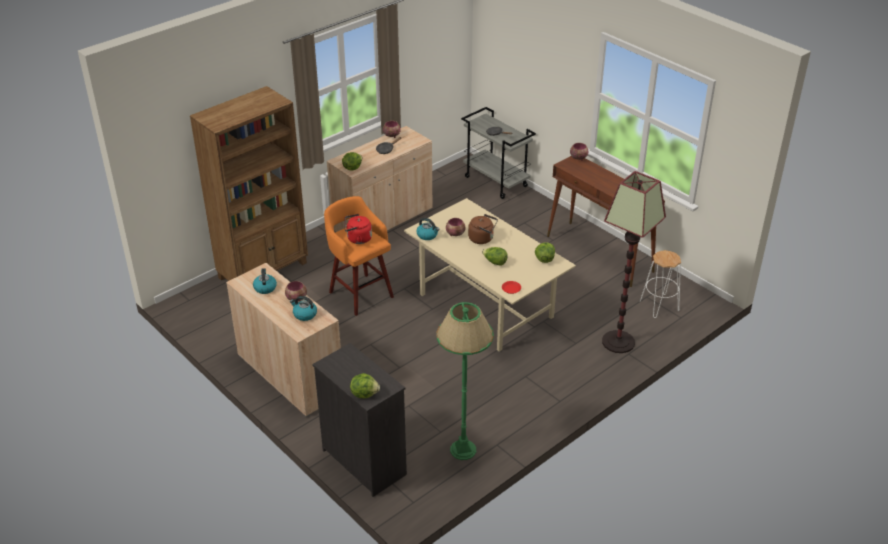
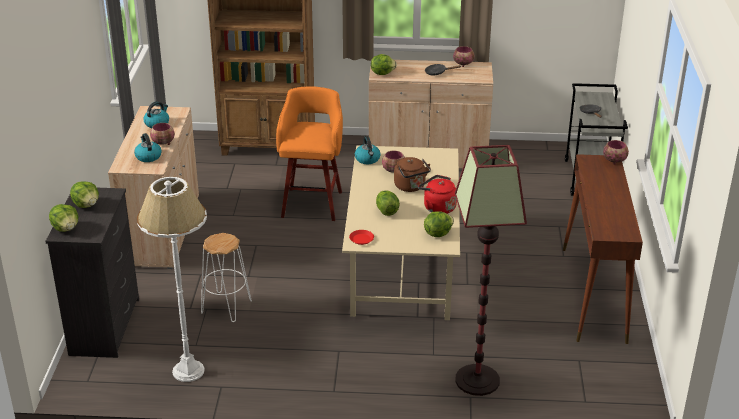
camera: 45 degrees right, 5 degrees down
red kettle [344,214,372,244] -> red kettle moved to [418,175,457,214]
green floor lamp [436,302,494,460] -> white floor lamp [137,177,207,382]
white stool [640,250,681,318] -> white stool moved to [201,233,252,322]
none -> lettuce [70,181,99,208]

